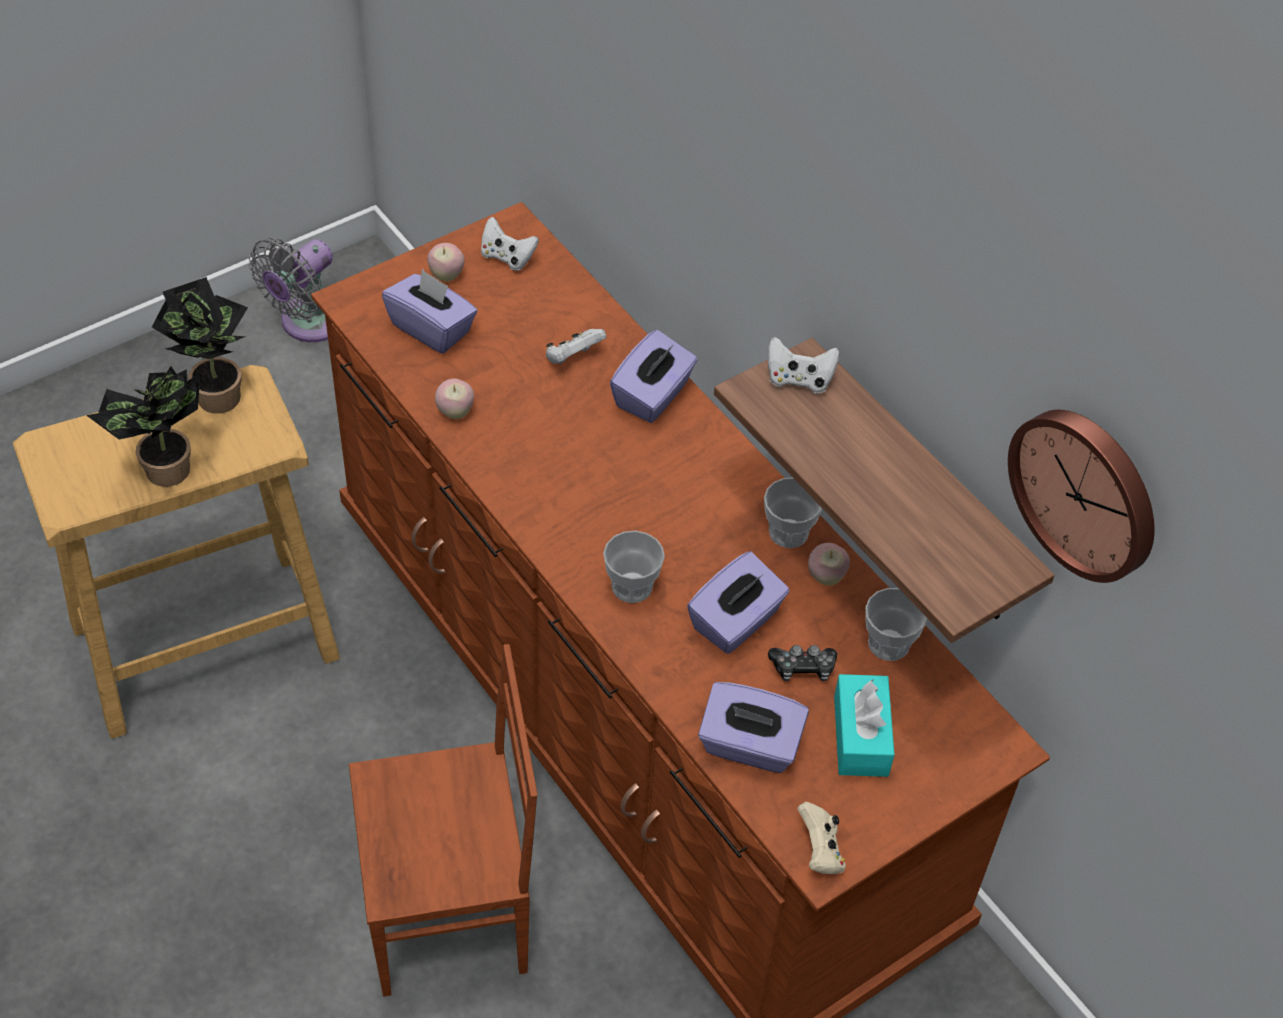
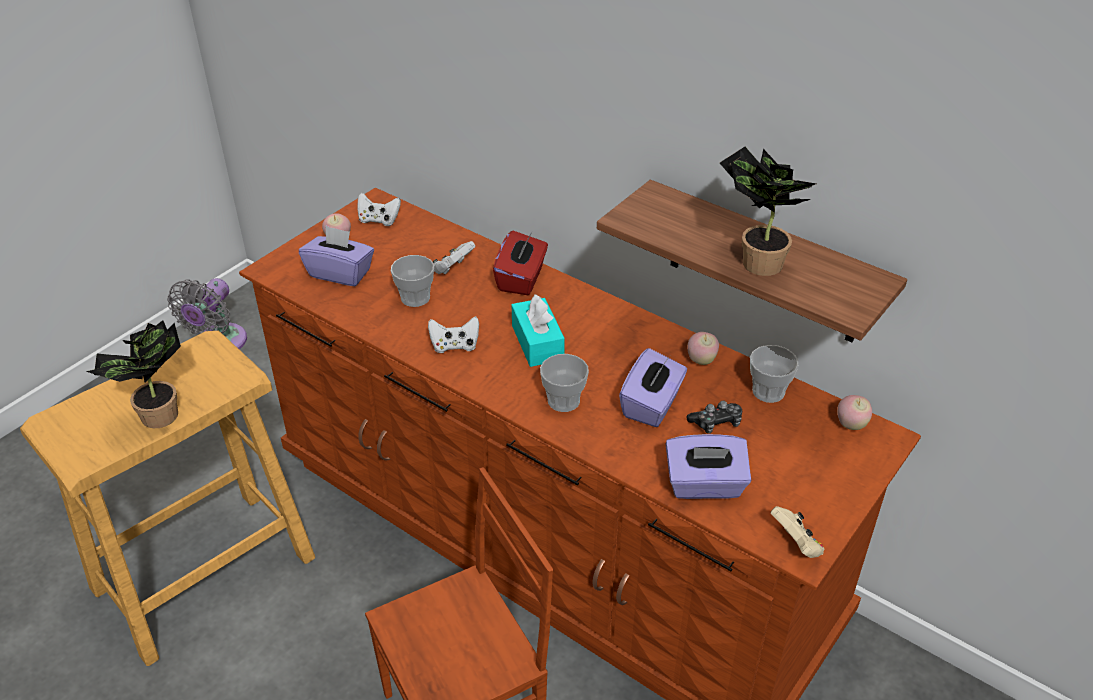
camera: 15 degrees left, 10 degrees down
potted plant [152,277,248,414] -> potted plant moved to [720,147,816,276]
apple [435,379,474,419] -> apple moved to [837,395,872,430]
purple tissue box [610,330,697,423] -> red tissue box [493,231,548,295]
cup [764,478,822,548] -> cup moved to [391,255,434,307]
white game controller [768,337,839,394] -> white game controller moved to [428,316,479,353]
turquoise tissue box [834,674,894,777] -> turquoise tissue box moved to [512,294,565,367]
wall clock [1008,410,1155,583] -> none

